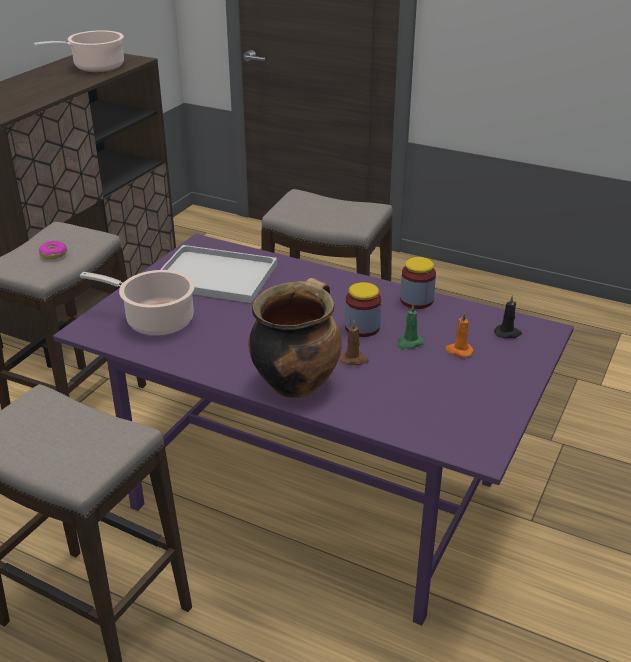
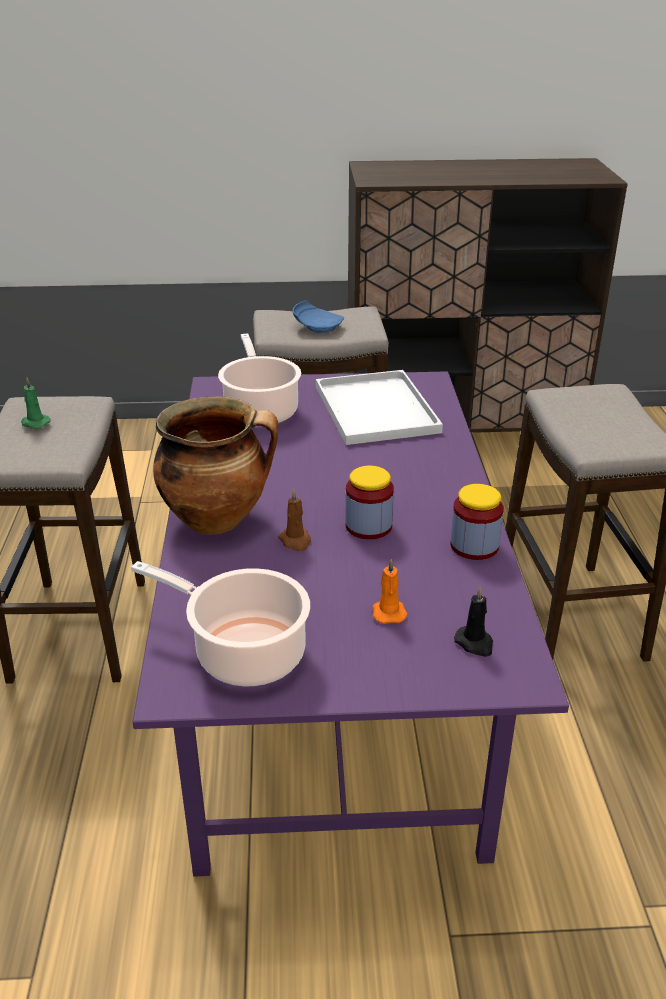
camera: 60 degrees right, 0 degrees up
cooking pot [34,30,124,72] -> cooking pot moved to [131,561,310,686]
donut [39,241,67,259] -> blue plate [293,300,344,333]
green candle [398,304,424,349] -> green candle moved to [21,378,51,429]

